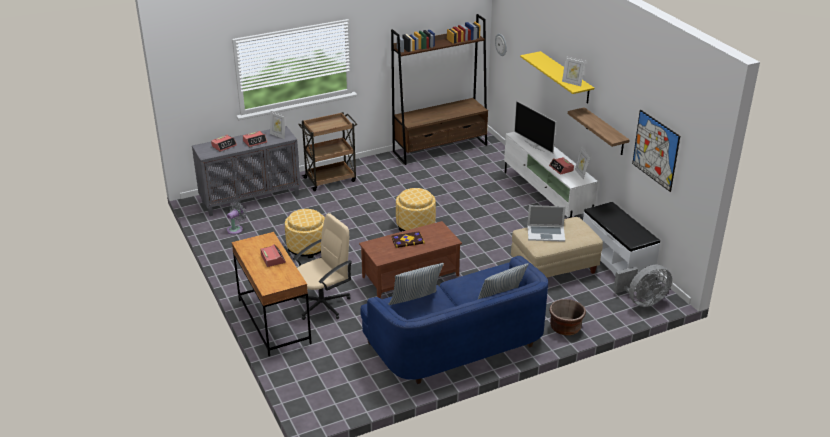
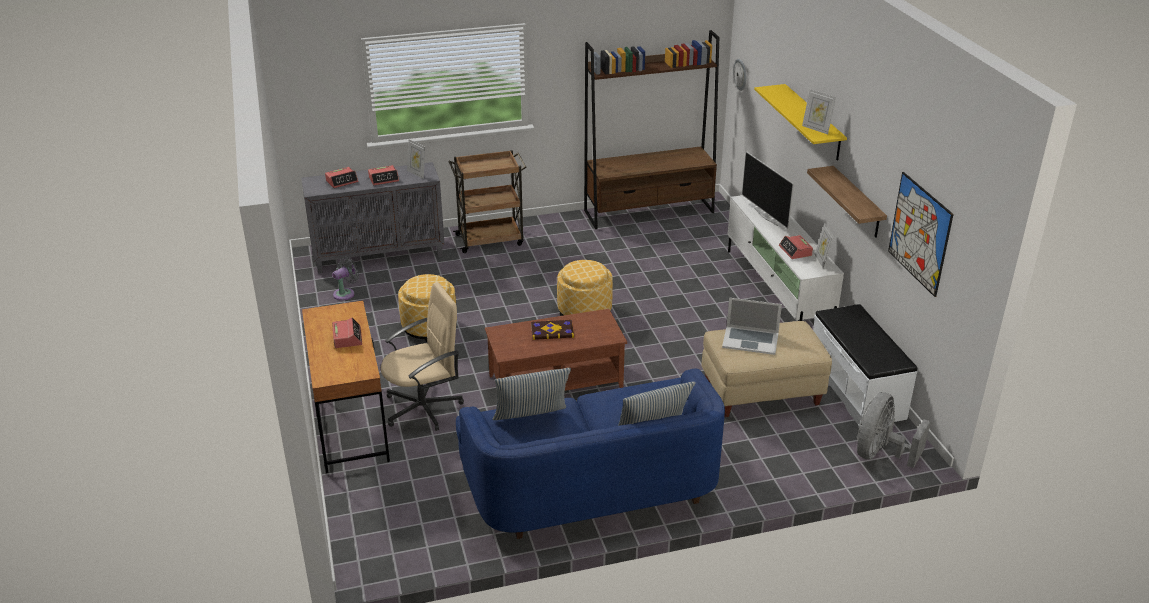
camera: 10 degrees right, 0 degrees up
brown planter [549,299,586,336] -> none
grey fan [613,265,672,307] -> grey fan turned 135 degrees clockwise [857,392,931,468]

